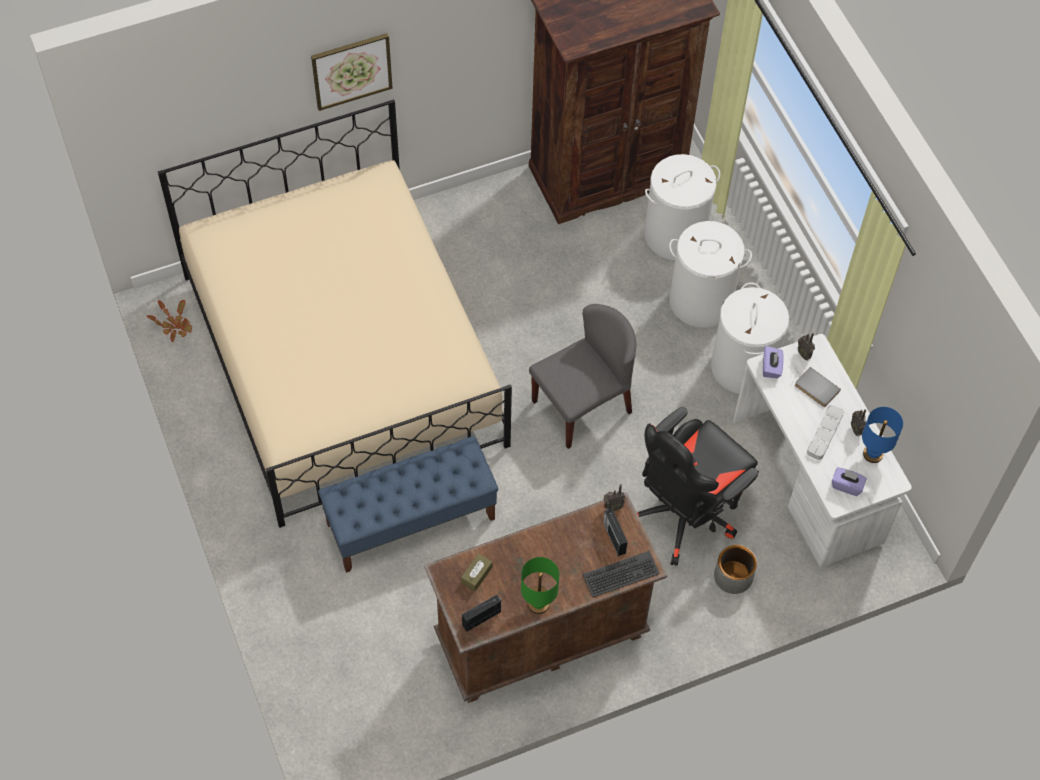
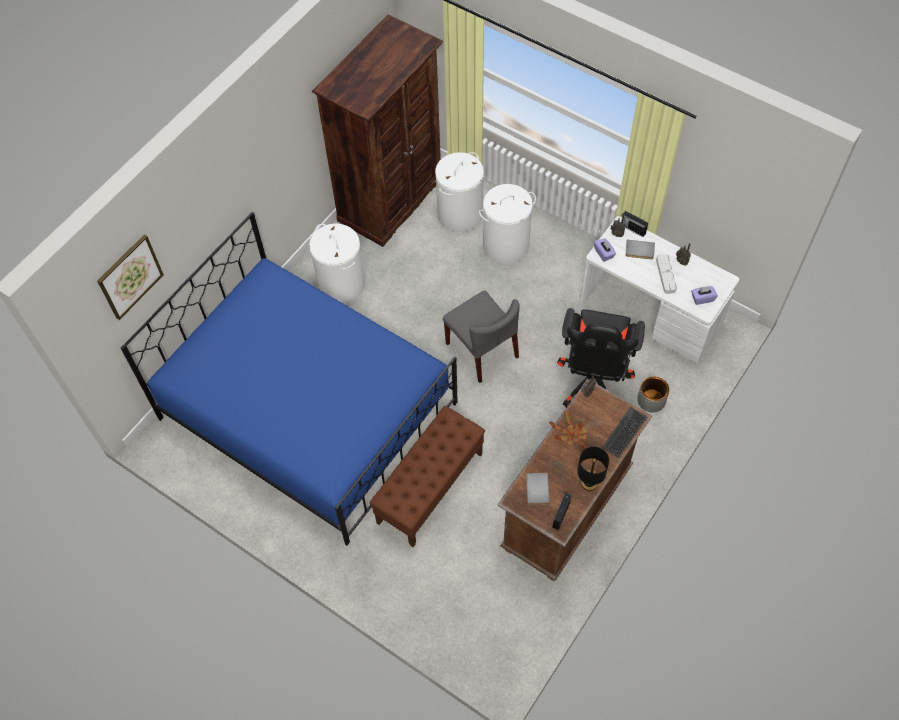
camera: 30 degrees left, 0 degrees up
potted plant [147,300,192,342] -> potted plant moved to [549,410,588,447]
beige bed [158,99,512,528] -> blue bed [121,212,458,546]
picture [311,33,393,111] -> picture moved to [97,234,164,320]
blue bench [318,436,498,573] -> brown bench [370,406,485,547]
brown tissue box [461,553,492,591] -> grey book [526,473,550,505]
green table lamp [521,557,560,614] -> black table lamp [577,447,609,491]
grey chair [529,304,636,449] -> grey chair turned 120 degrees clockwise [443,290,520,383]
radio [603,509,628,556] -> radio moved to [621,211,648,237]
white laundry basket [711,282,789,394] -> white laundry basket moved to [309,223,365,303]
blue table lamp [862,407,903,463] -> none

